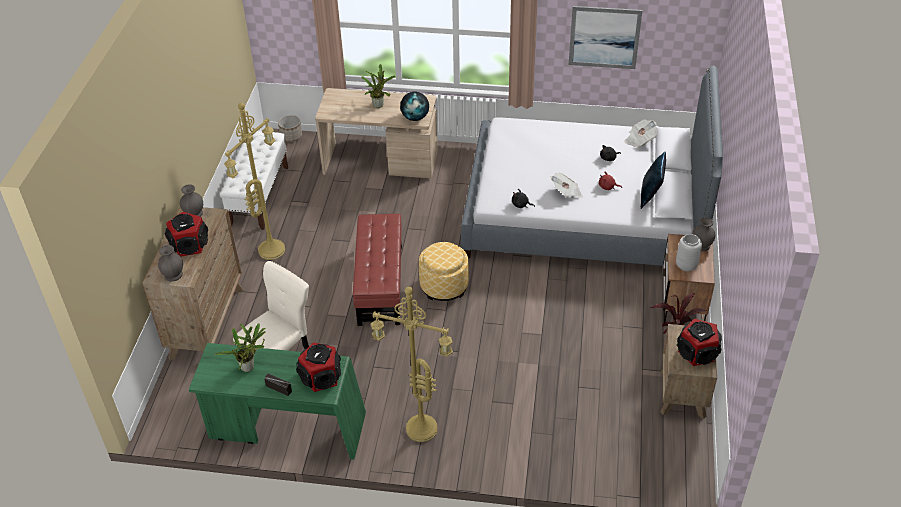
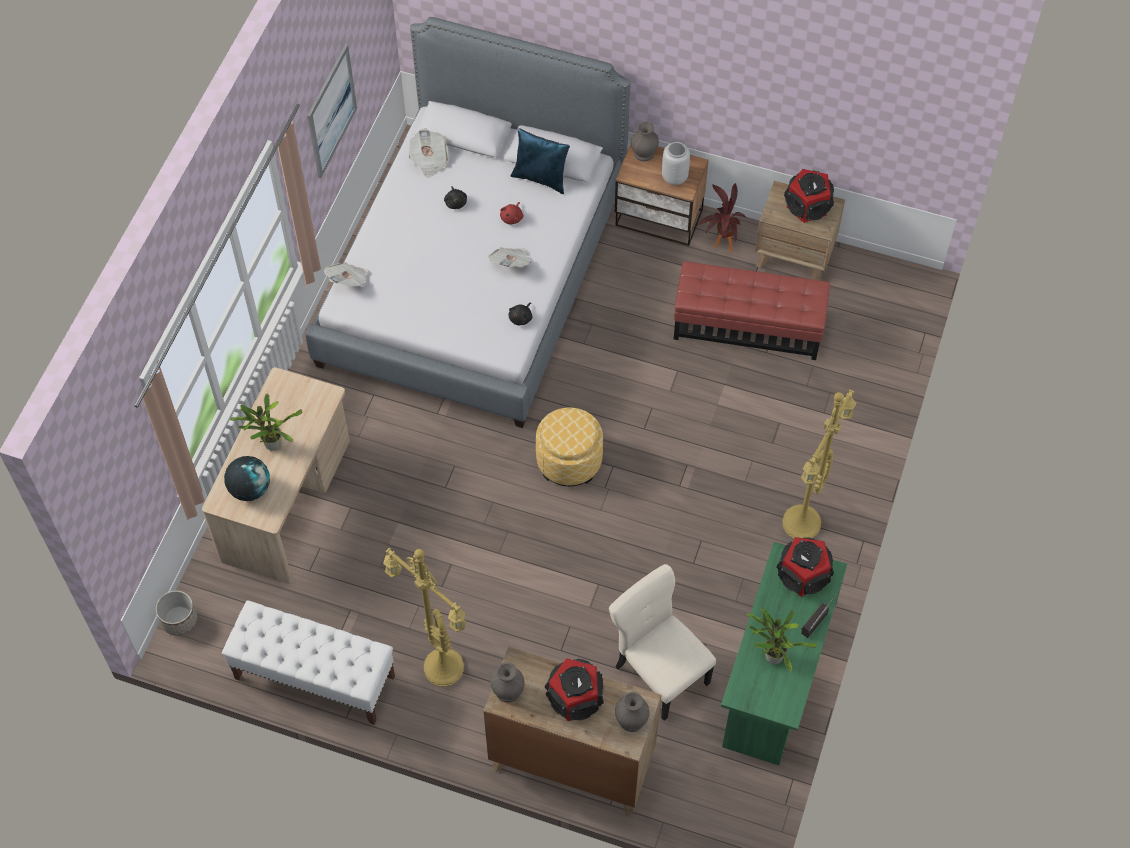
camera: 80 degrees left, 15 degrees up
red ottoman [353,214,402,326] -> red ottoman moved to [674,262,830,360]
globe [400,92,429,121] -> globe moved to [224,456,270,501]
none -> newspaper [324,262,369,287]

